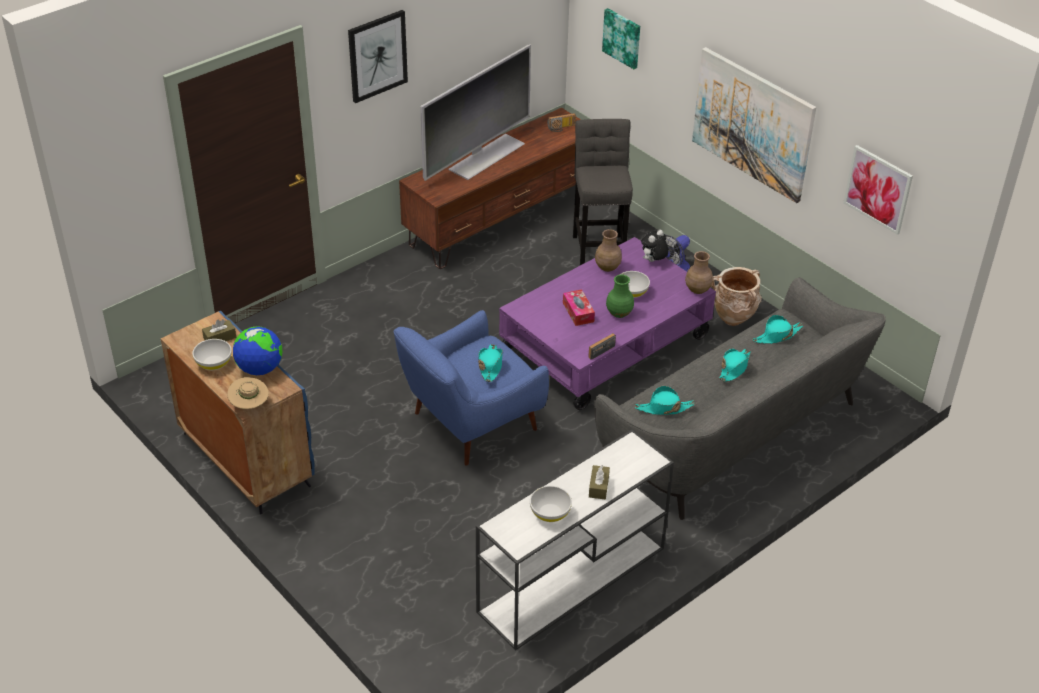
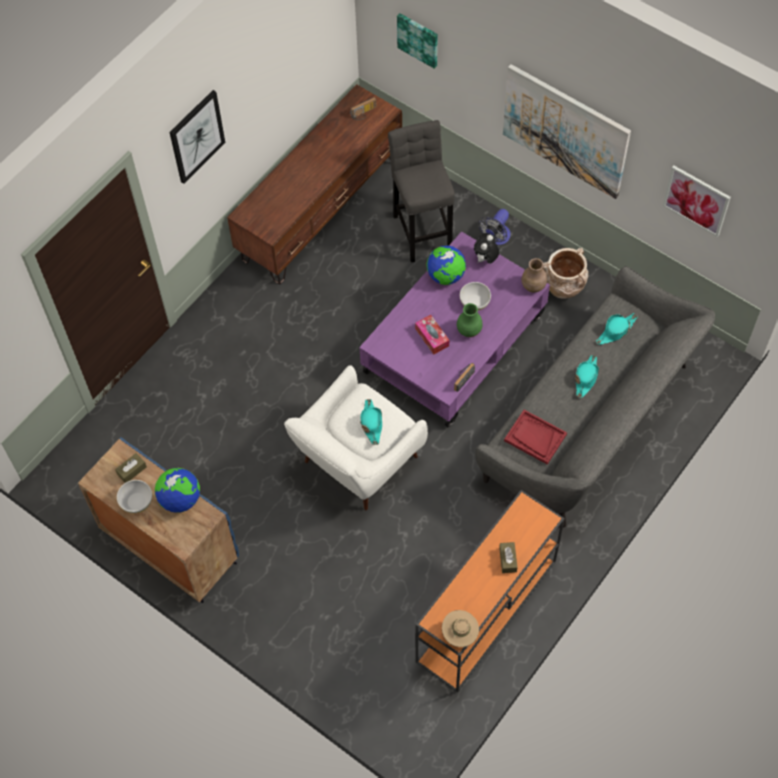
camera: 10 degrees left, 20 degrees up
beige hat [228,377,269,409] -> beige hat moved to [442,610,479,647]
blue armchair [394,310,549,466] -> white armchair [284,365,428,510]
television [420,44,531,181] -> none
white console table [476,430,674,650] -> orange console table [415,490,565,692]
white bowl [530,486,572,522] -> none
brown vase [595,229,622,272] -> globe [426,245,466,285]
turquoise hat [635,386,695,415] -> red tray [504,410,567,465]

